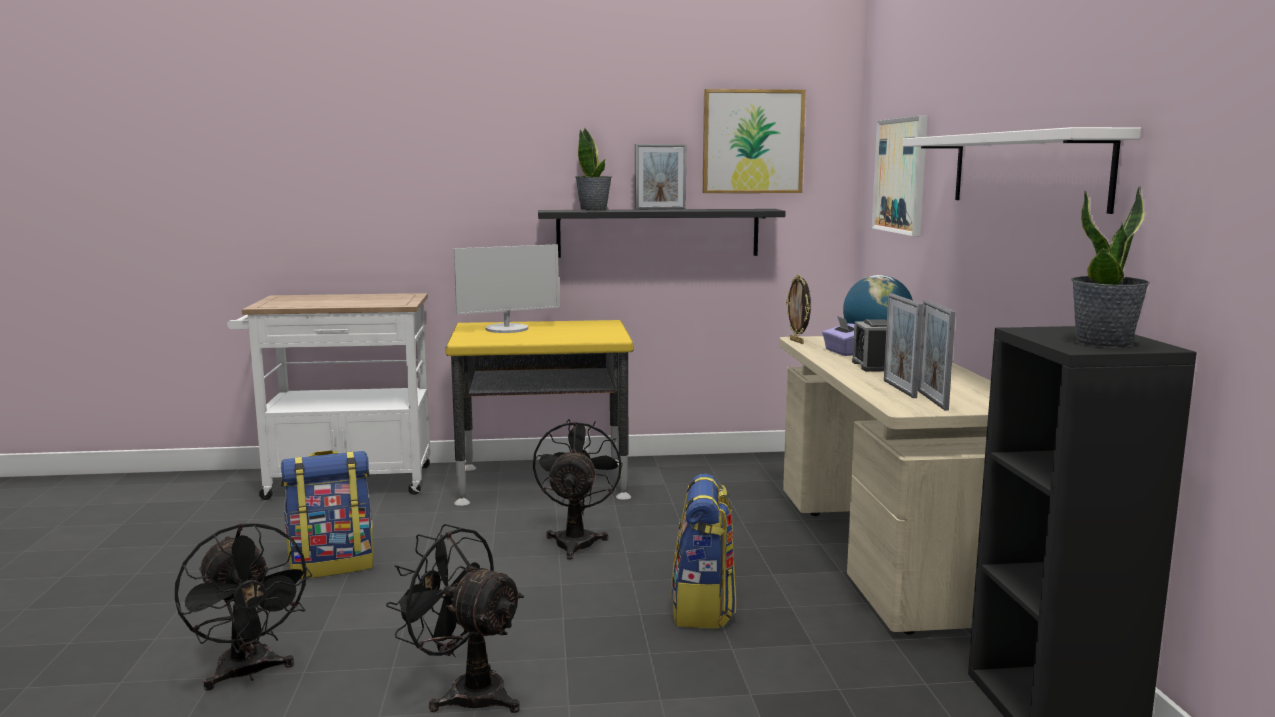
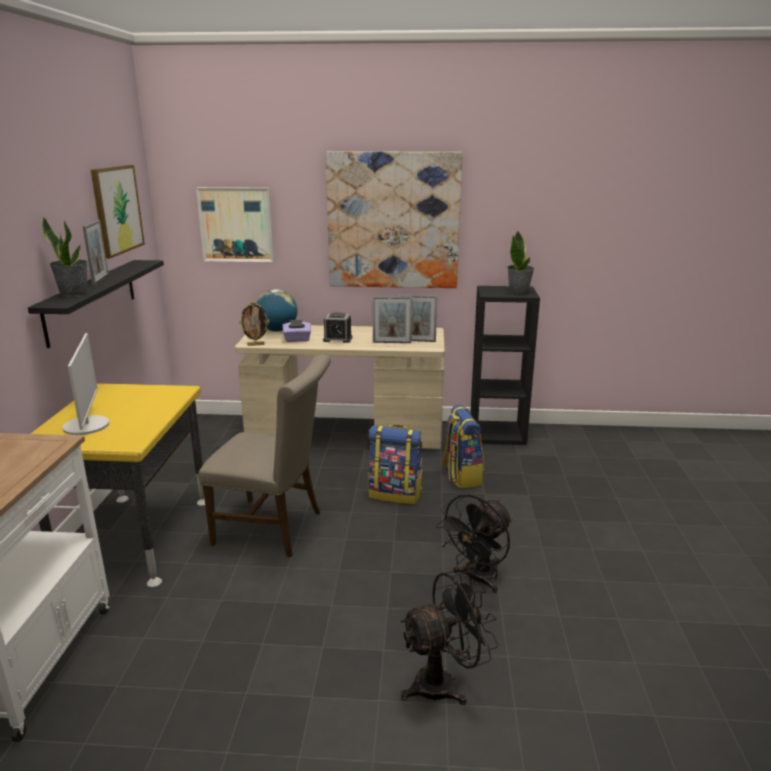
camera: 80 degrees left, 10 degrees up
backpack [281,450,373,579] -> backpack moved to [441,405,484,488]
black fan [533,419,623,560] -> beige chair [198,355,331,557]
white shelf [903,127,1141,214] -> picture [325,151,463,288]

